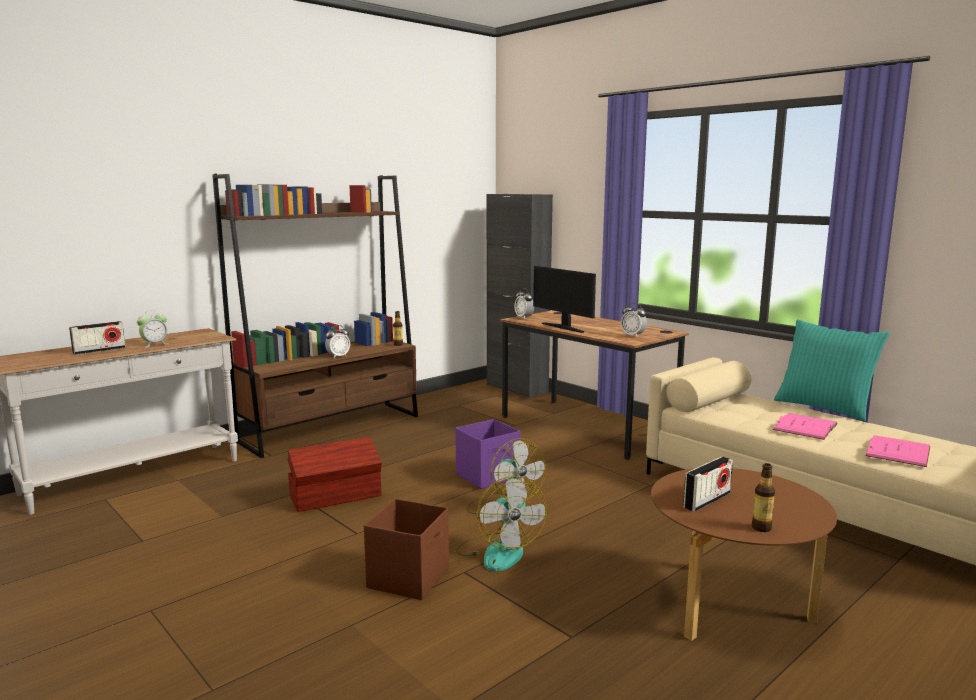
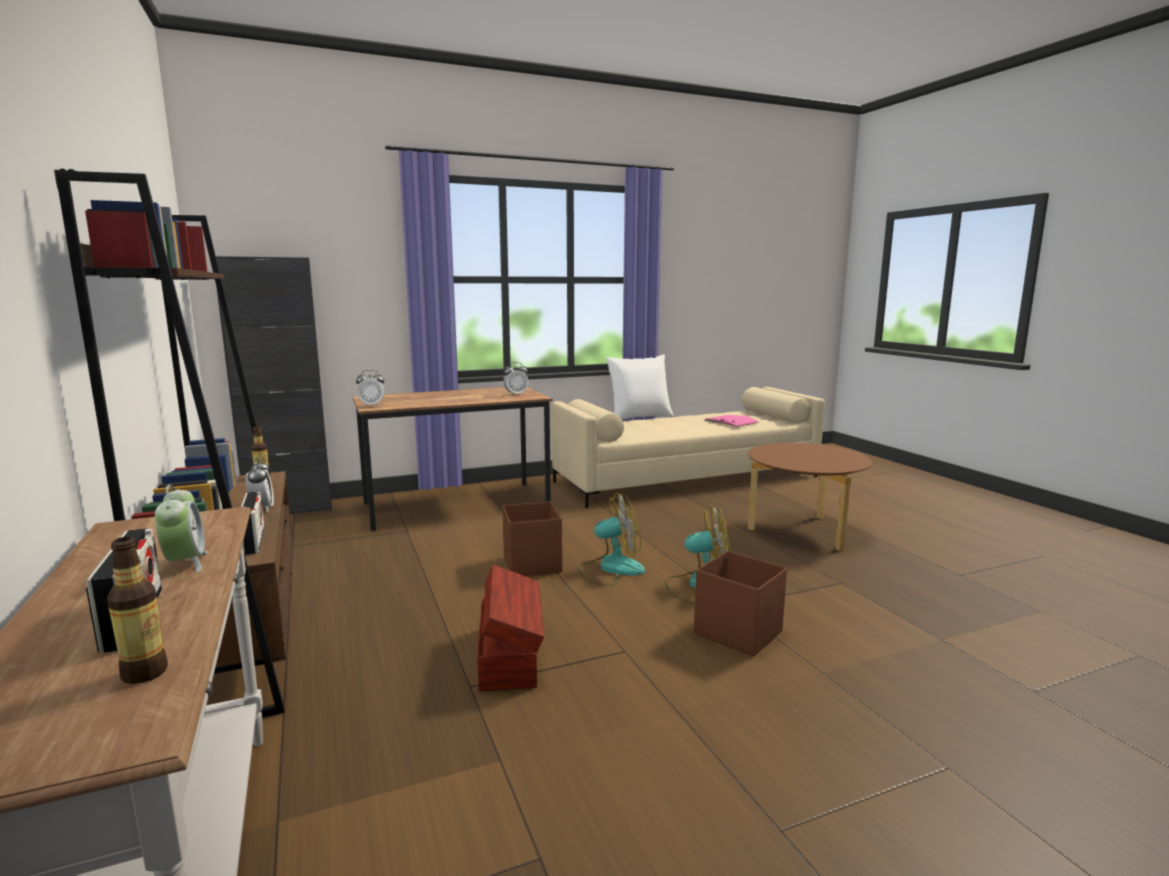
camera: 70 degrees left, 0 degrees up
purple storage box [455,419,520,489] -> brown storage box [502,501,562,576]
monitor [533,266,596,333] -> none
radio [683,457,733,512] -> radio moved to [241,492,265,555]
bottle [752,463,775,532] -> bottle moved to [107,537,168,684]
pink book [773,413,838,440] -> none
turquoise pillow [774,319,890,422] -> white pillow [606,354,674,420]

